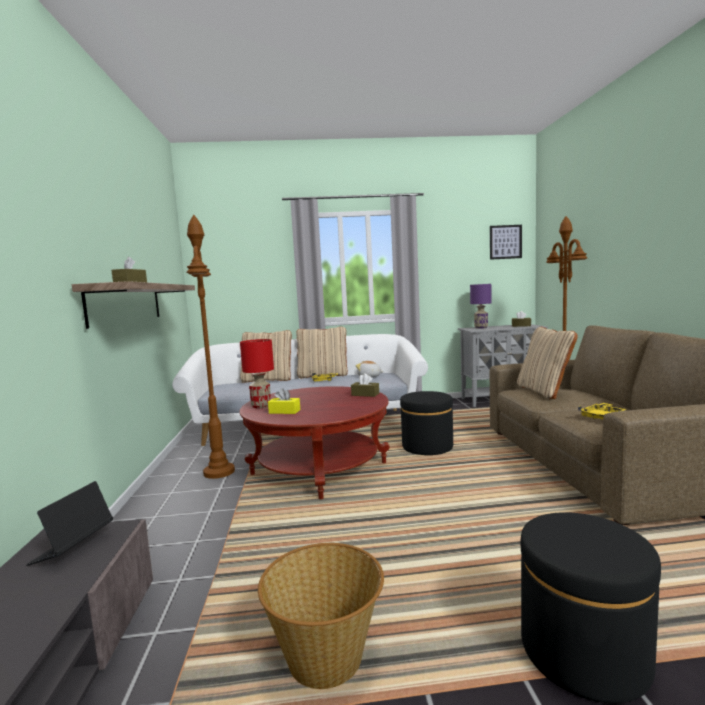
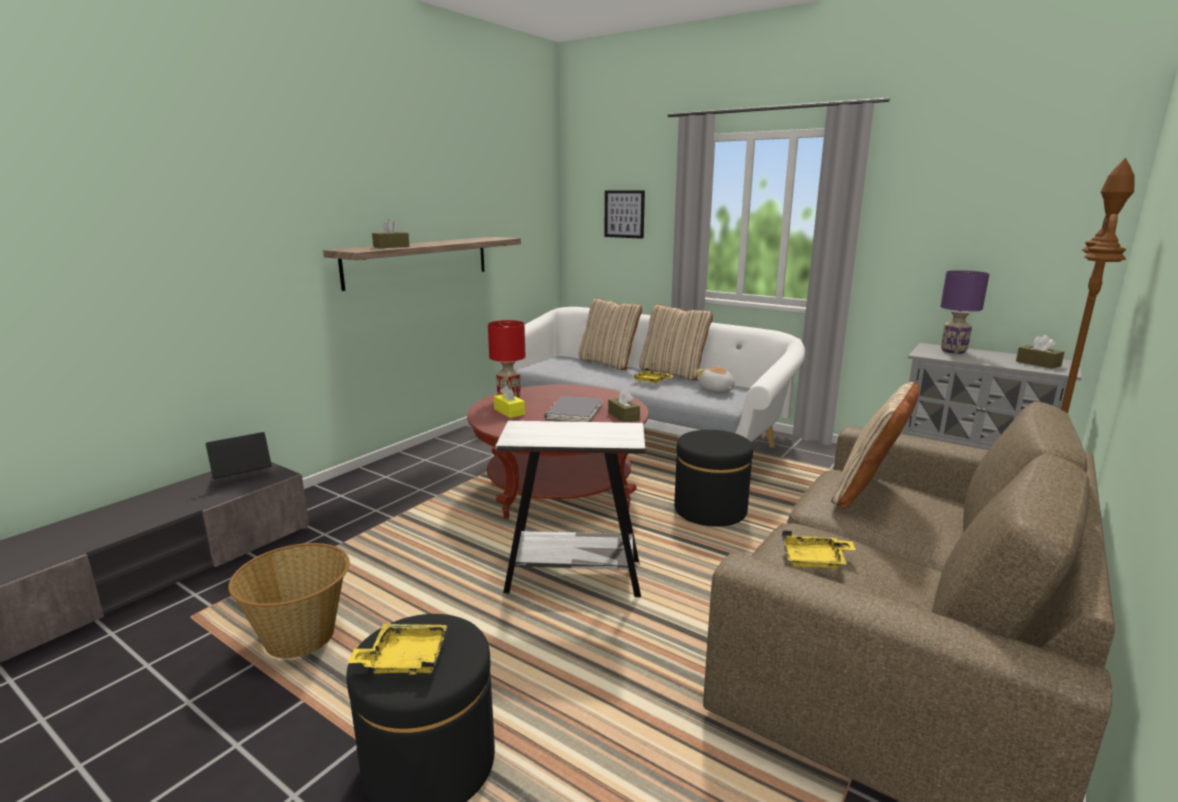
camera: 40 degrees right, 10 degrees up
brown floor lamp [187,214,235,479] -> none
picture [490,225,522,260] -> picture moved to [604,190,645,239]
none -> yellow tray [347,624,448,675]
none -> white side table [496,421,645,597]
none -> grey book [544,396,603,422]

